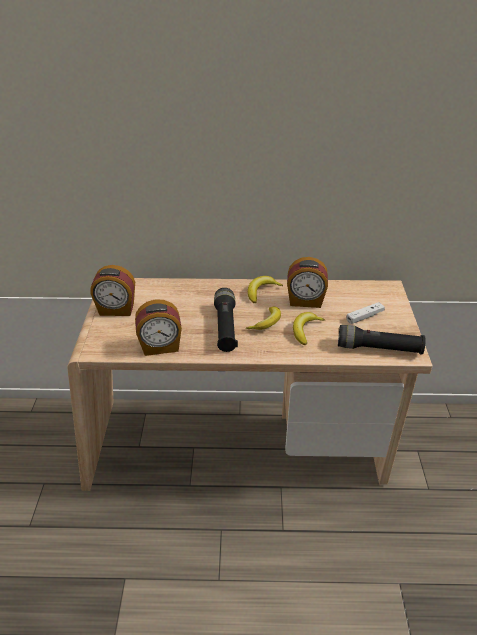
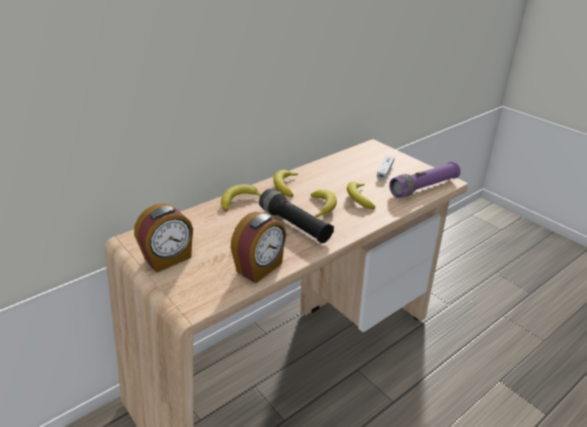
camera: 40 degrees left, 5 degrees down
alarm clock [287,257,328,308] -> none
black flashlight [338,325,426,355] -> purple flashlight [389,161,460,198]
none -> banana [221,184,262,211]

